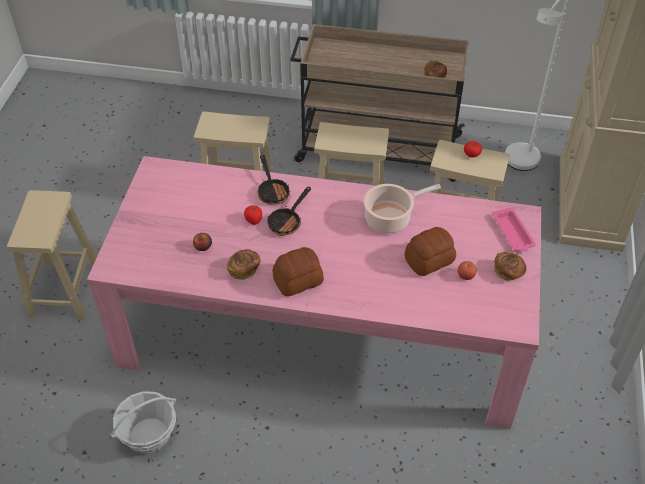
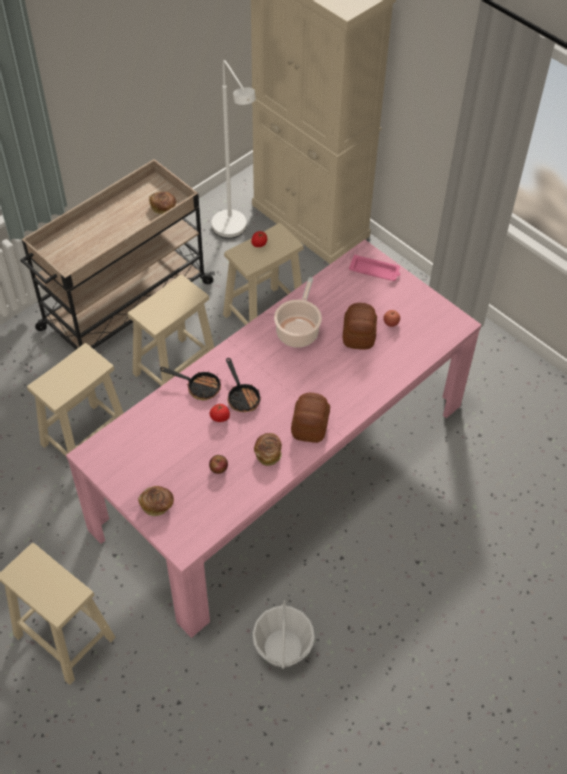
camera: 55 degrees left, 5 degrees up
bread [494,252,526,281] -> bread moved to [138,486,174,516]

